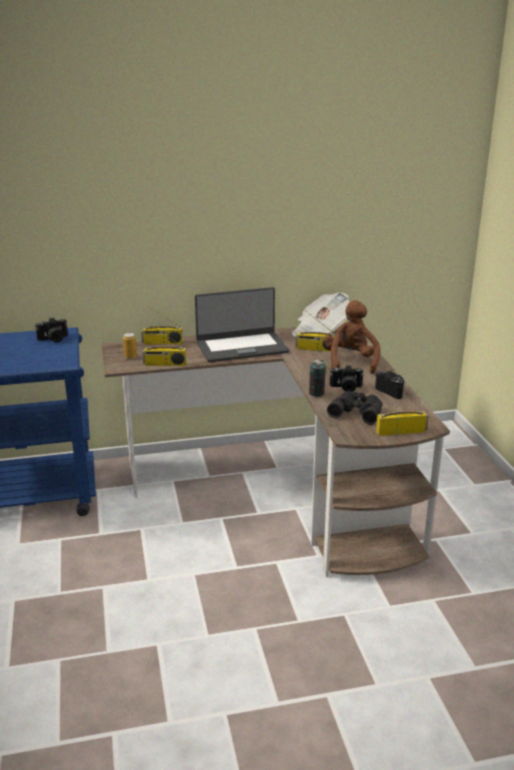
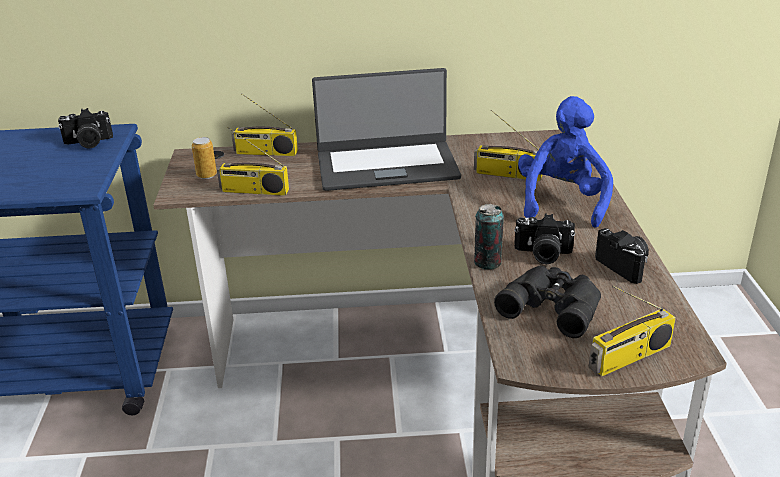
camera: 10 degrees right, 5 degrees up
newspaper [292,293,350,337] -> none
brown plush toy [324,300,381,374] -> blue plush toy [518,96,613,228]
radio [376,388,429,436] -> radio turned 150 degrees clockwise [588,286,676,376]

